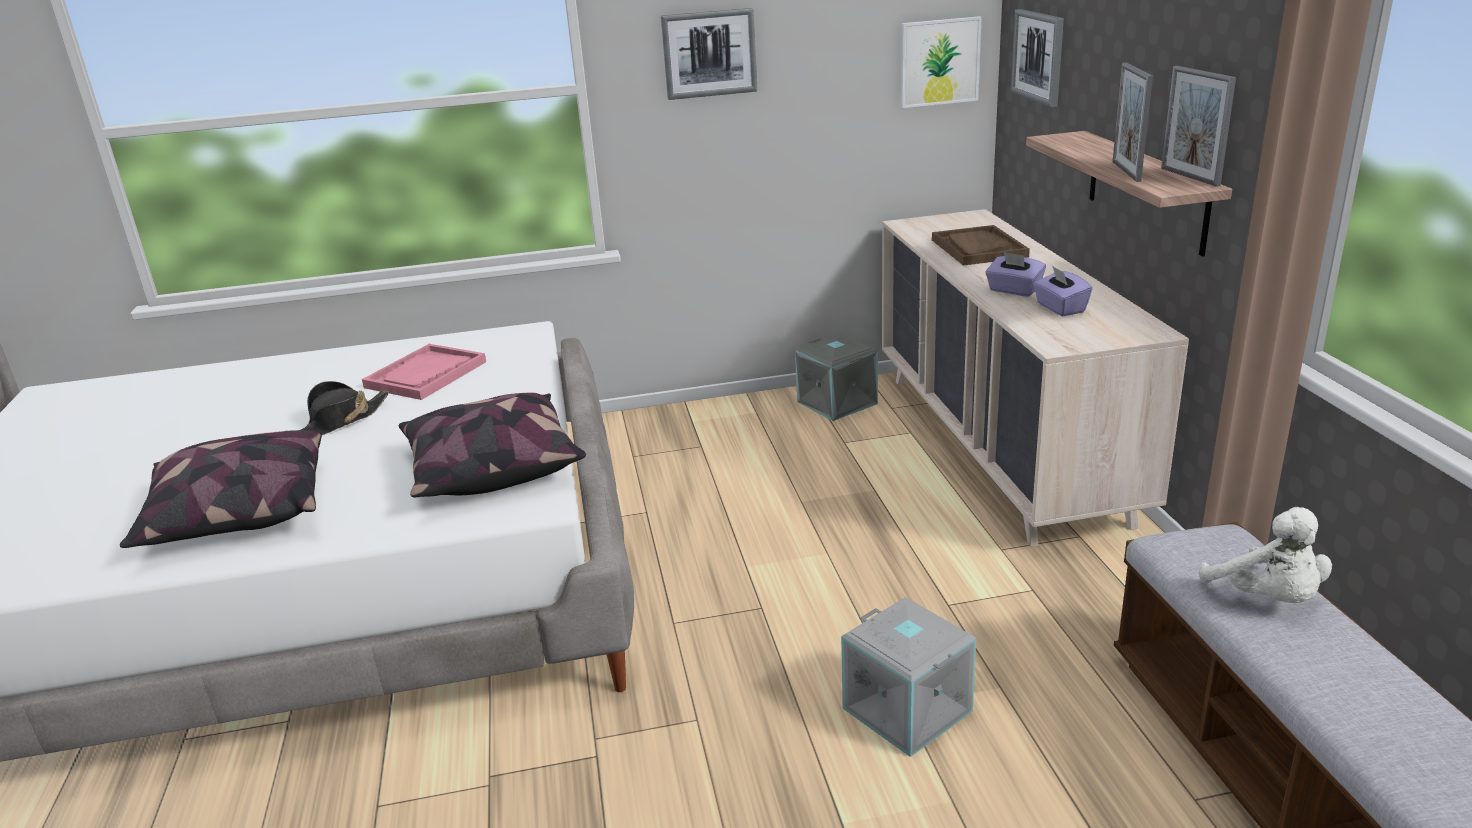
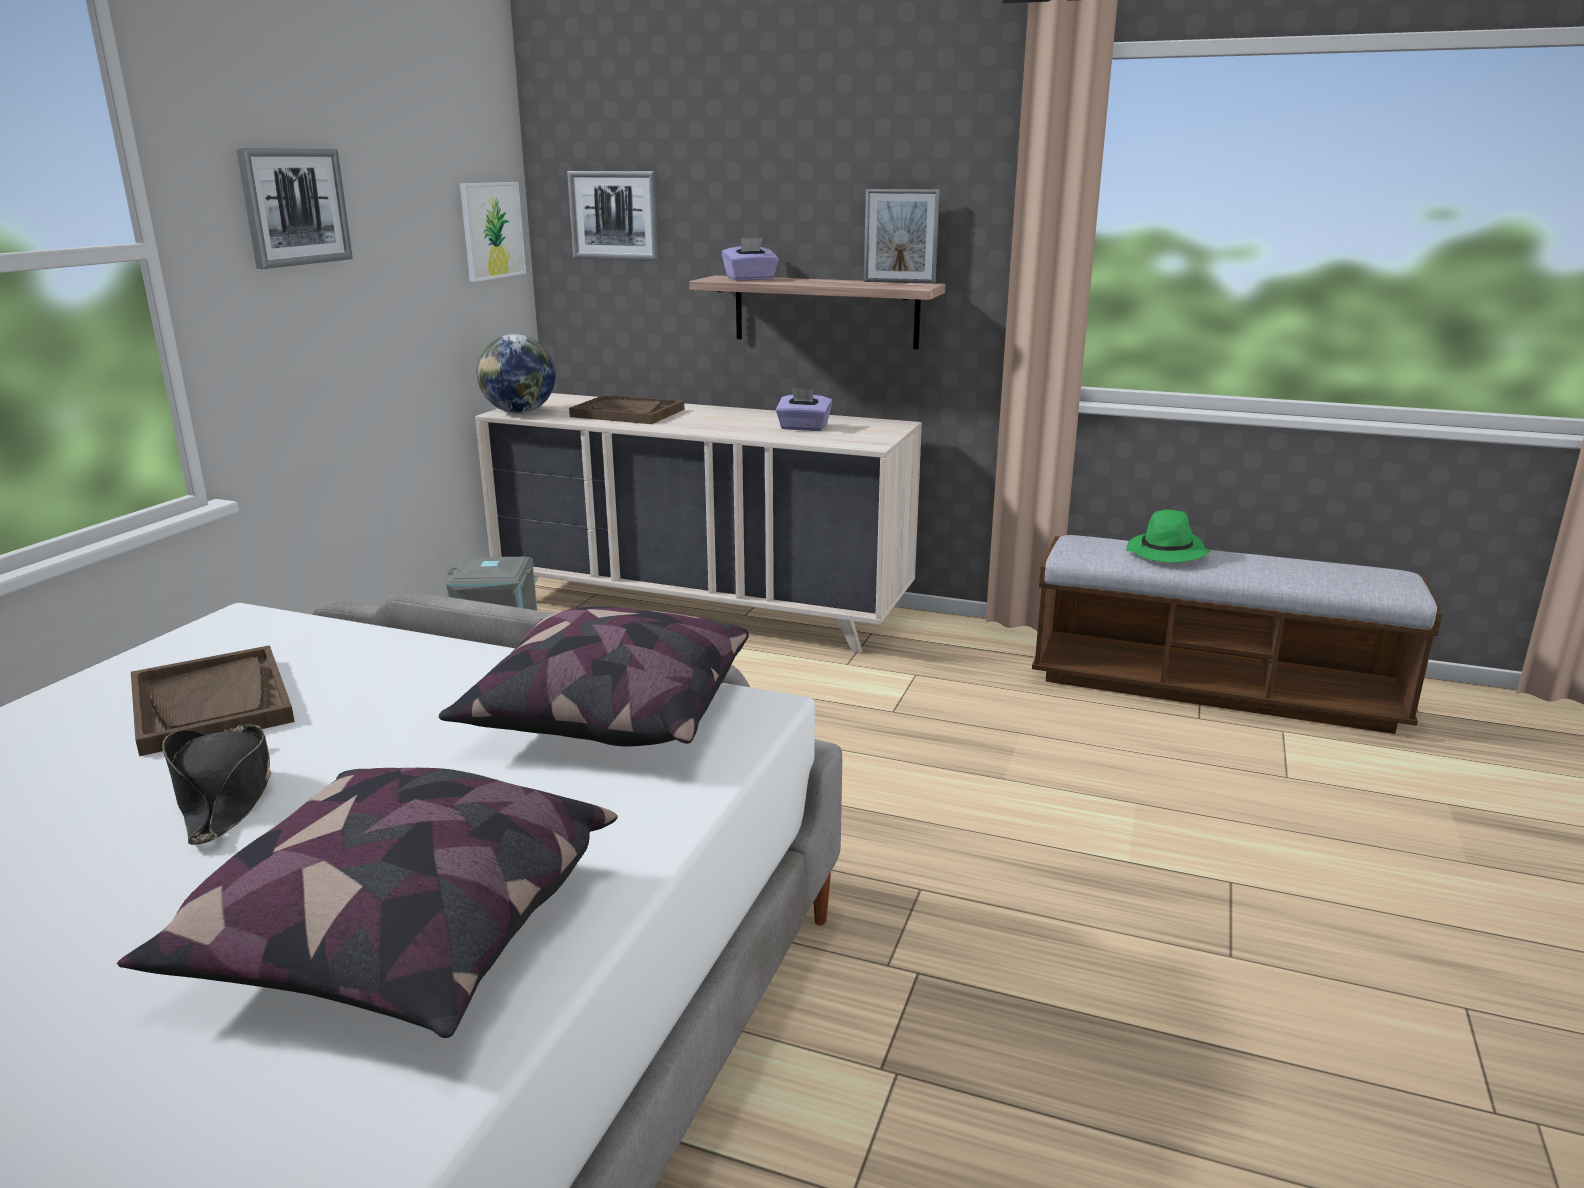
camera: 60 degrees left, 5 degrees down
pink tray [362,344,486,400] -> brown tray [131,645,295,756]
grey storage box [841,597,976,757] -> none
purple tissue box [985,252,1046,297] -> purple tissue box moved to [722,238,779,281]
picture frame [1112,62,1153,182] -> none
white plush toy [1199,507,1332,603] -> green hat [1126,510,1211,562]
none -> globe [477,334,555,413]

